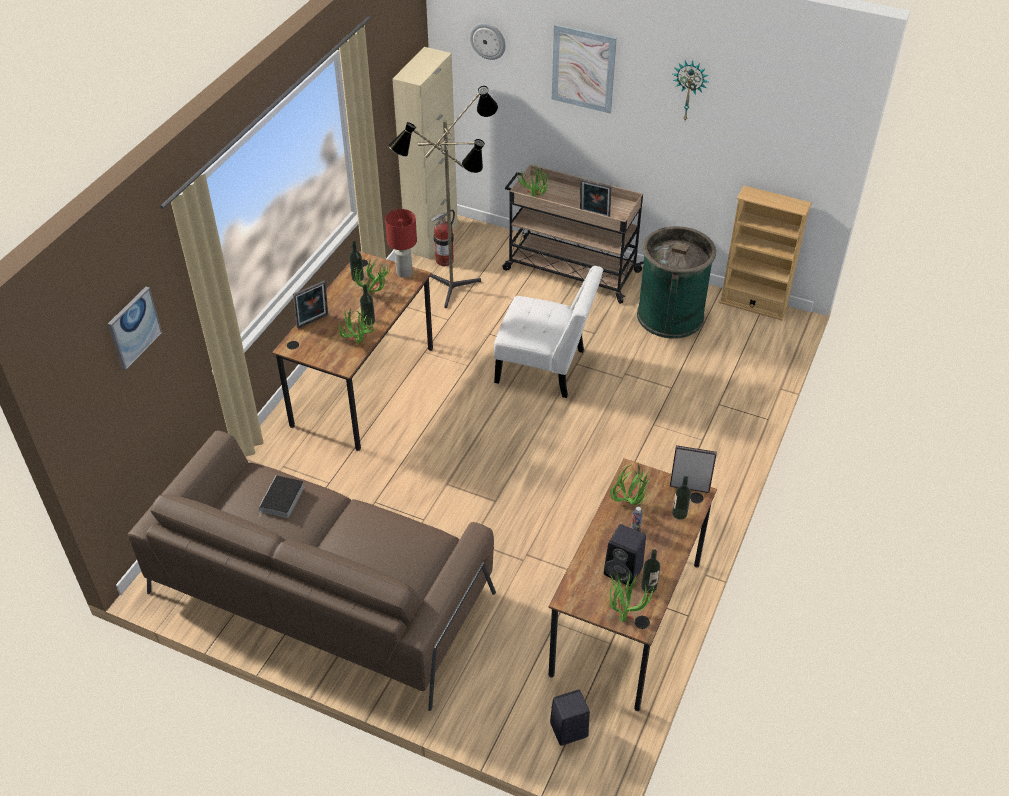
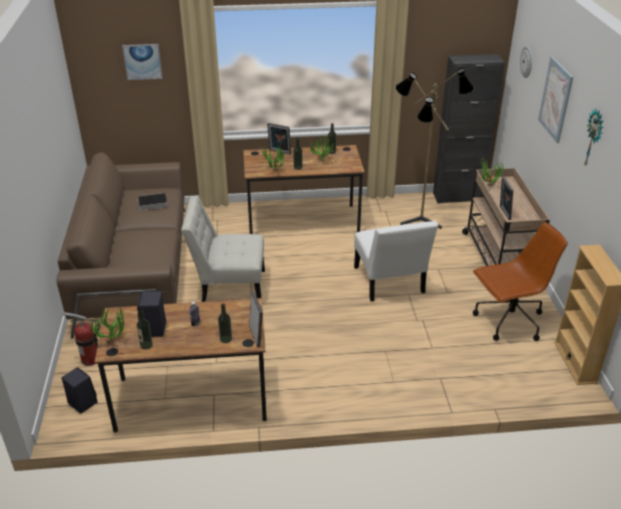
camera: 60 degrees right, 10 degrees down
red table lamp [385,209,417,278] -> none
beige cabinet [392,47,458,259] -> black cabinet [433,54,505,204]
fire extinguisher [430,210,455,266] -> fire extinguisher moved to [62,312,100,366]
potted plant [610,463,650,507] -> none
green trash can [637,226,716,339] -> brown office chair [473,222,568,341]
none -> white chair [181,197,265,302]

